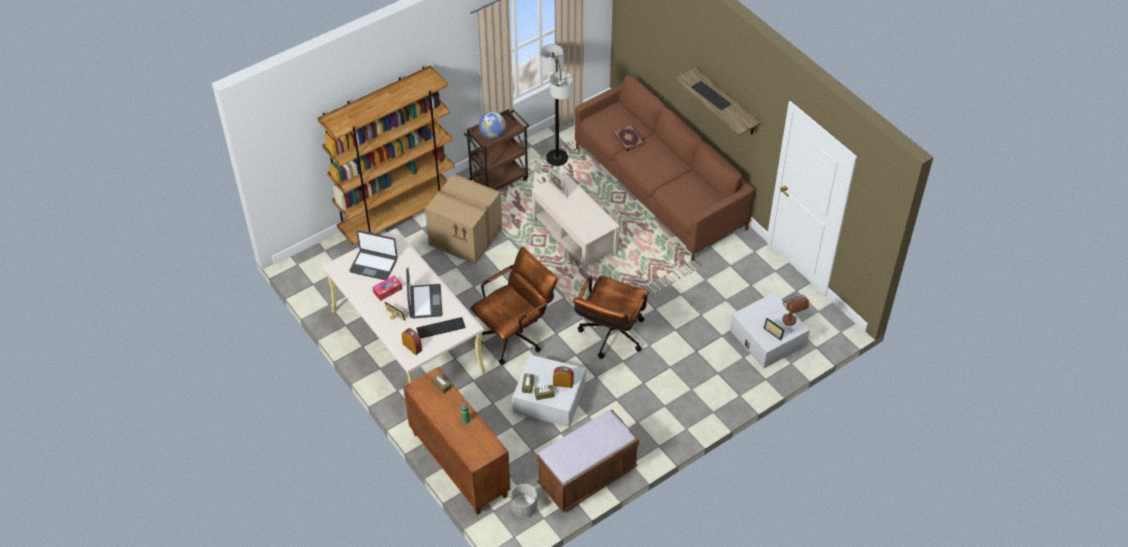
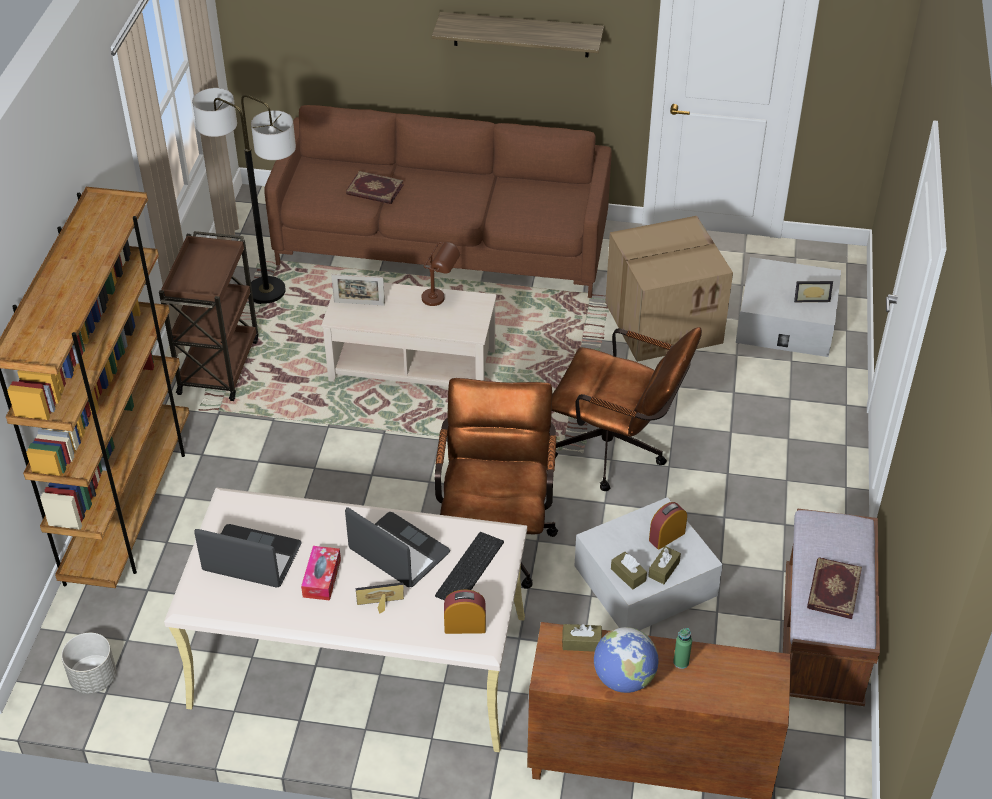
camera: 45 degrees left, 5 degrees down
laptop [349,230,398,280] -> laptop turned 135 degrees counterclockwise [194,524,301,588]
cardboard box [425,173,502,264] -> cardboard box moved to [605,216,733,362]
globe [479,112,506,139] -> globe moved to [594,627,658,693]
grey planter [511,484,537,517] -> grey planter moved to [61,633,116,694]
brown office chair [573,276,649,359] -> brown office chair turned 45 degrees counterclockwise [552,327,702,491]
keyboard [691,81,731,110] -> none
brown table lamp [782,295,809,326] -> brown table lamp moved to [422,242,460,306]
none -> book [807,557,862,619]

